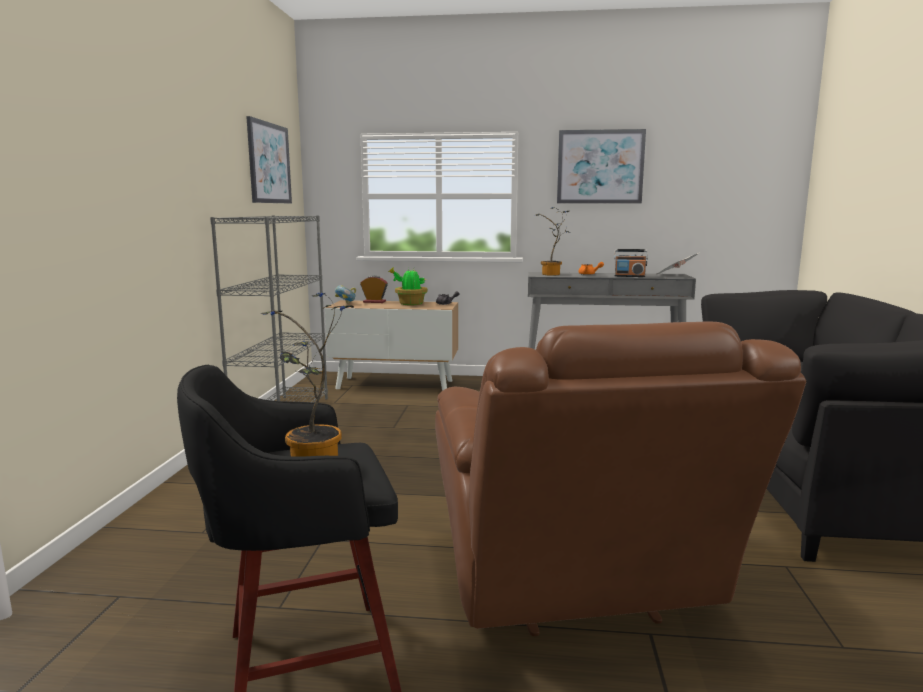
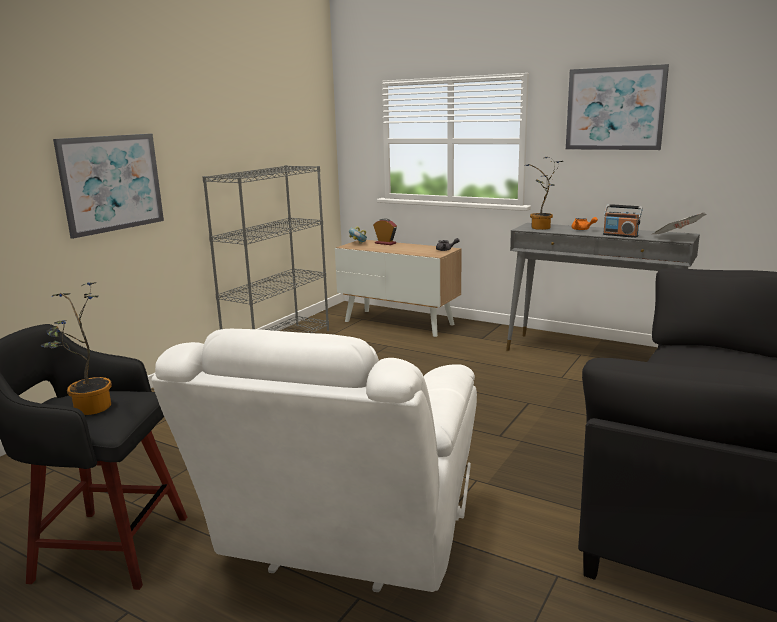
camera: 25 degrees right, 5 degrees up
picture [246,116,292,203] -> picture moved to [53,134,164,239]
potted plant [388,267,428,306] -> none
brown armchair [435,322,806,636] -> white armchair [151,329,477,592]

